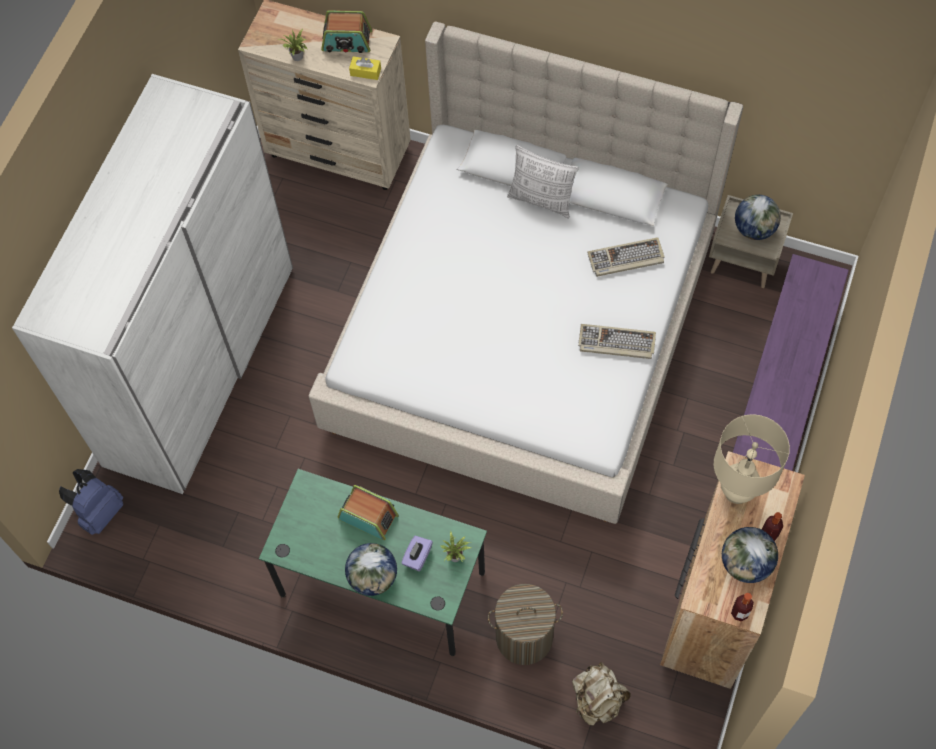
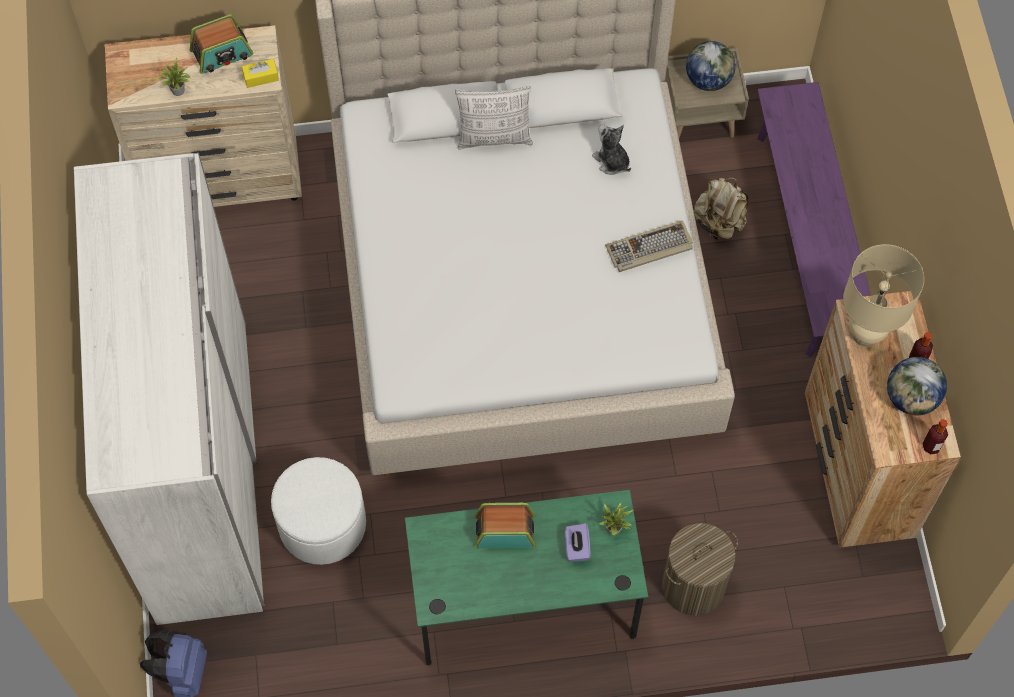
camera: 30 degrees left, 0 degrees up
globe [345,543,397,596] -> none
beige backpack [572,662,631,725] -> beige backpack moved to [694,178,749,240]
keyboard [587,237,665,277] -> plush toy [592,124,631,175]
none -> white ottoman [271,457,366,565]

